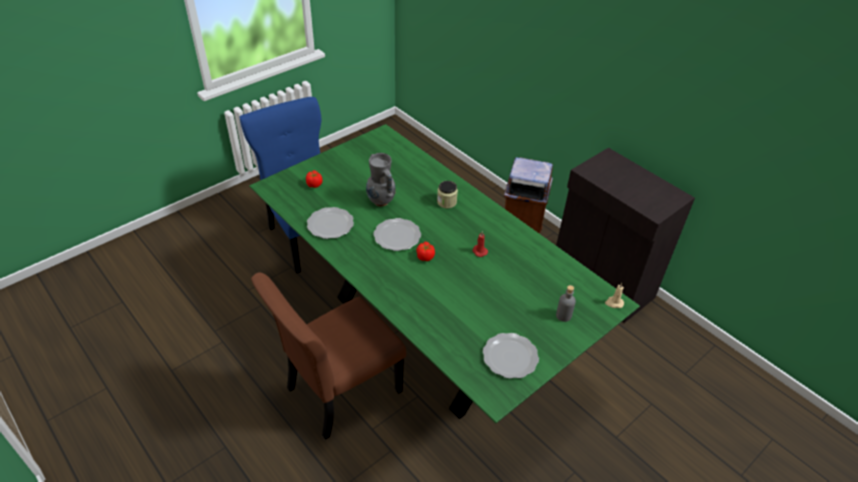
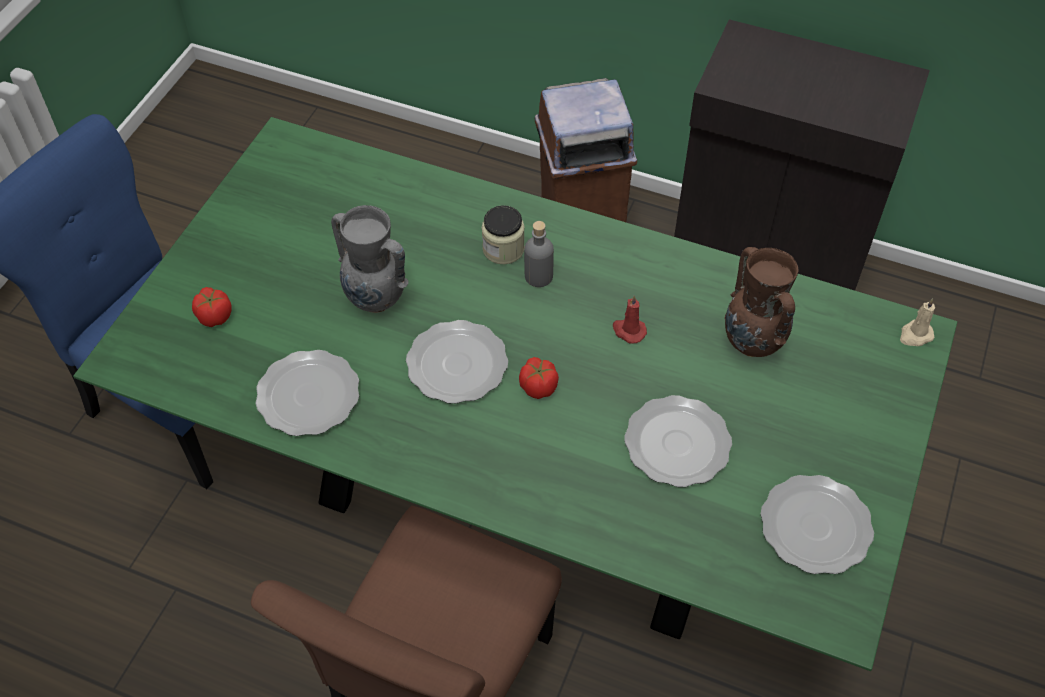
camera: 25 degrees left, 10 degrees up
grey bottle [556,285,576,322] -> grey bottle moved to [524,221,554,287]
none -> plate [624,395,732,487]
none -> brown vase [724,247,798,357]

